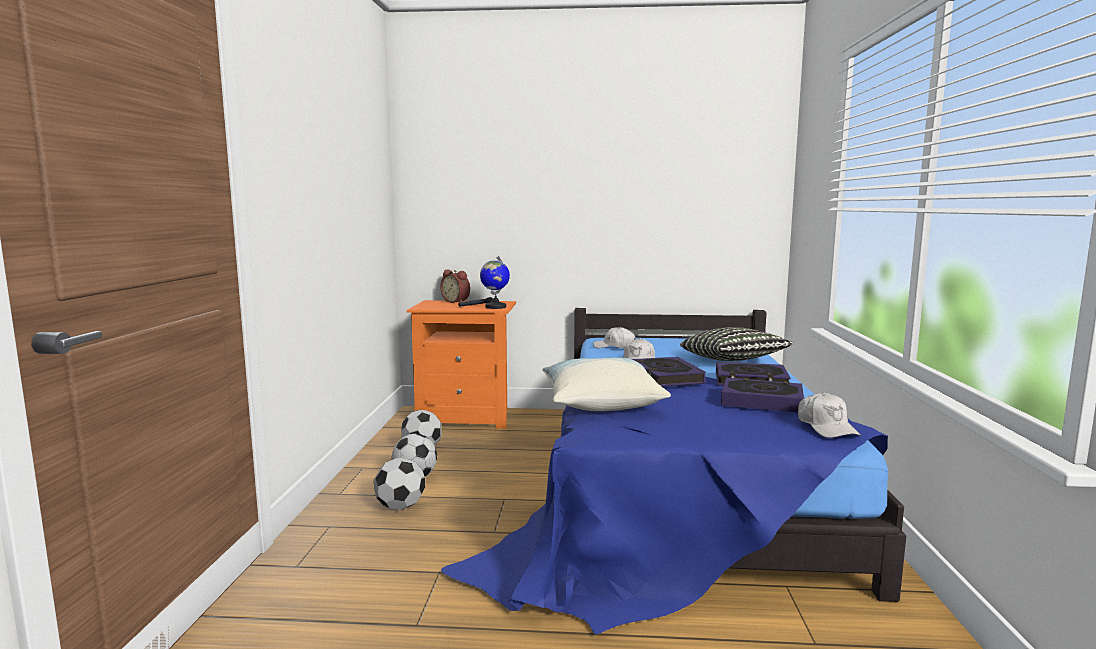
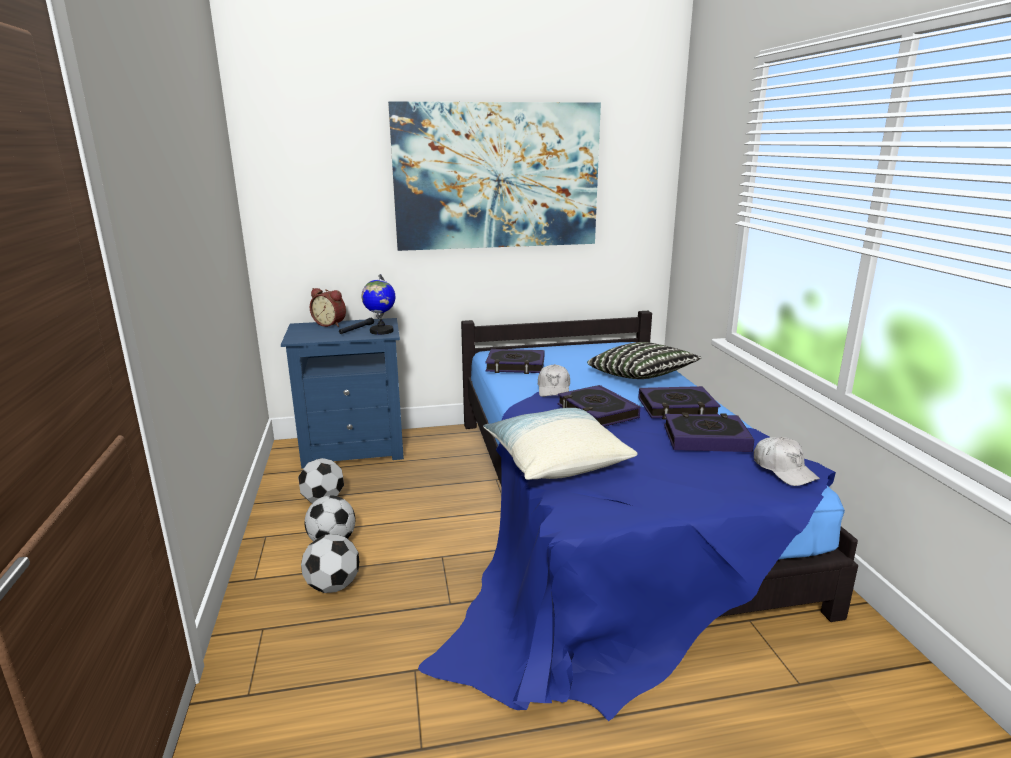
camera: 15 degrees left, 10 degrees up
orange nightstand [407,300,516,429] -> blue nightstand [281,318,404,469]
white cap [593,327,636,348] -> book [485,349,544,374]
none -> picture [388,102,601,251]

